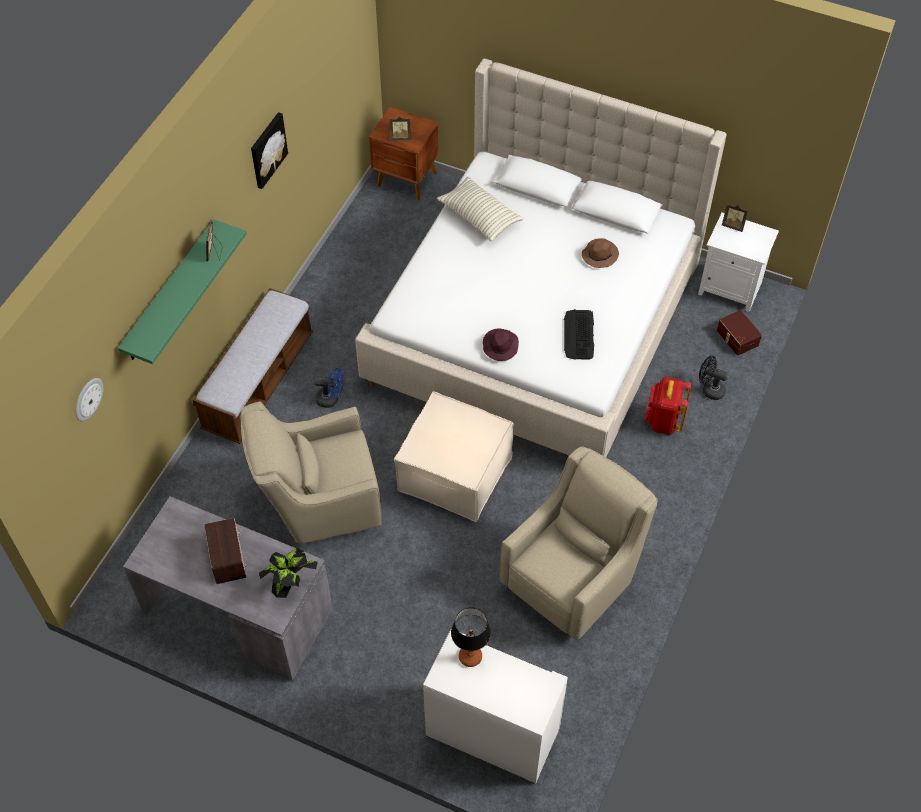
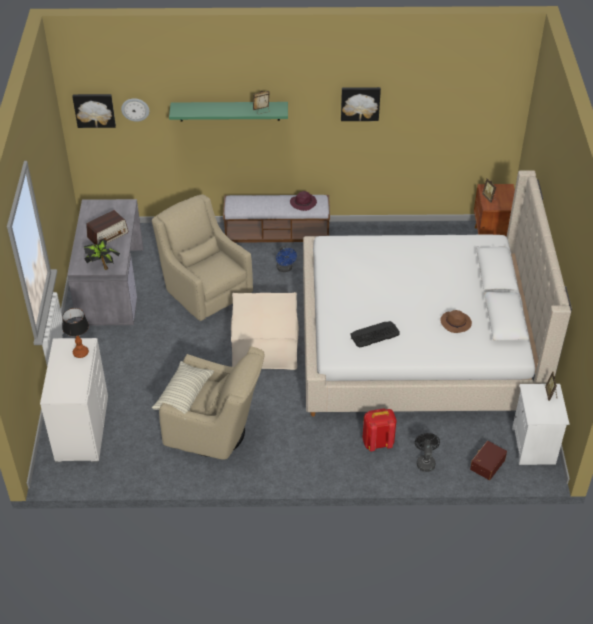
camera: 65 degrees right, 10 degrees down
pillow [437,176,523,242] -> pillow moved to [152,361,214,420]
purple hat [483,329,519,361] -> purple hat moved to [290,191,317,211]
none -> picture [72,94,116,128]

